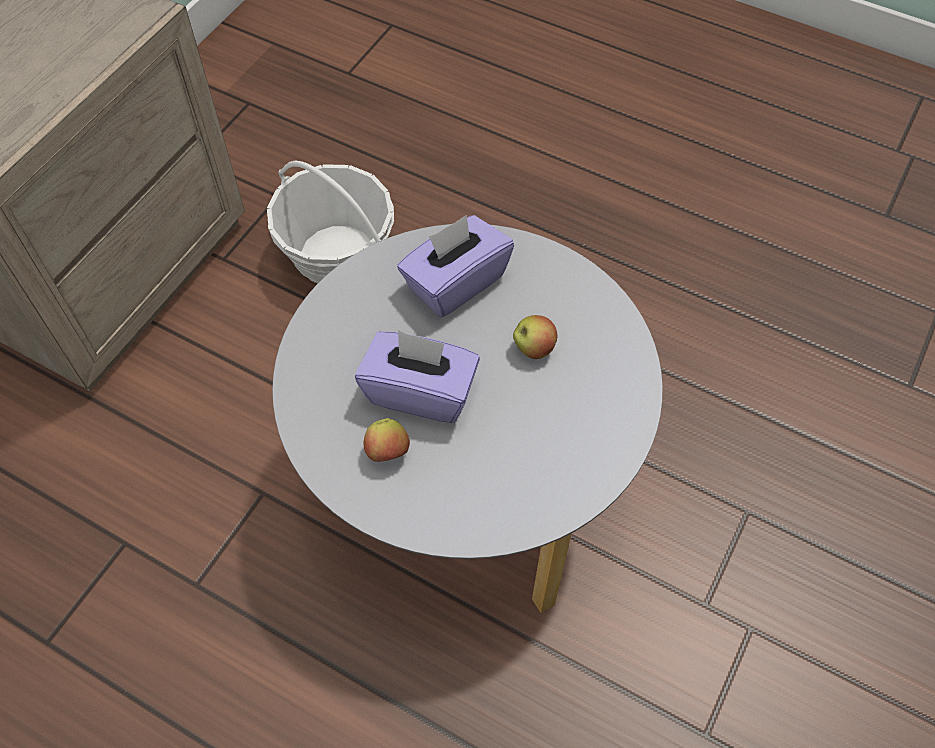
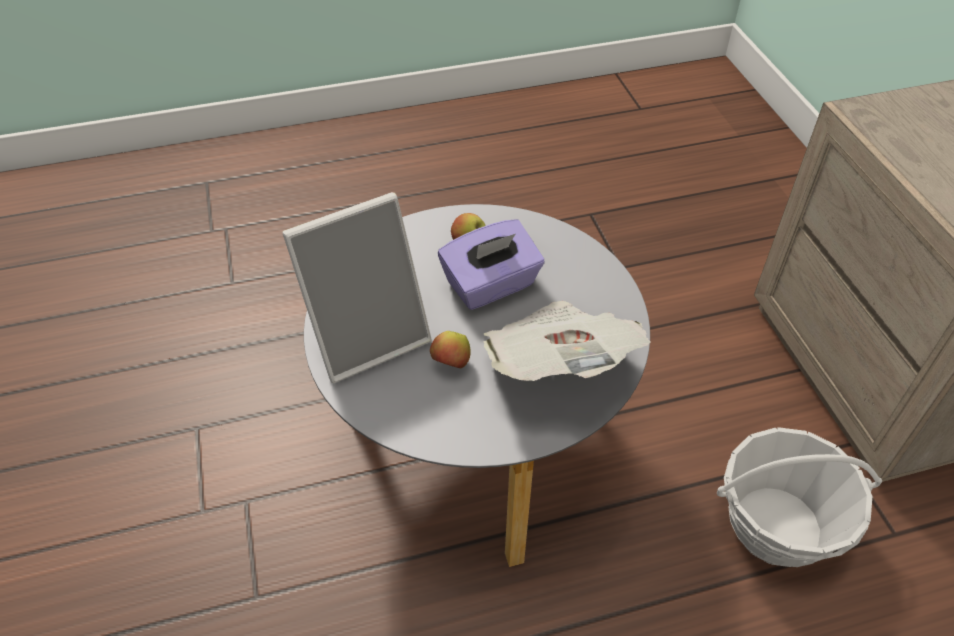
camera: 135 degrees right, 10 degrees down
purple tissue box [397,215,514,317] -> newspaper [484,301,651,381]
none -> picture frame [282,192,432,383]

